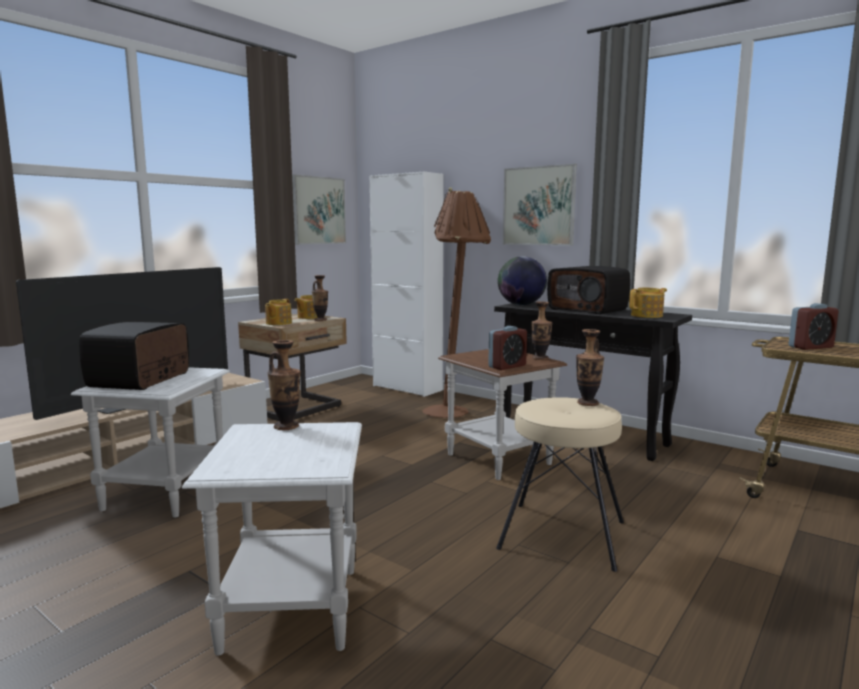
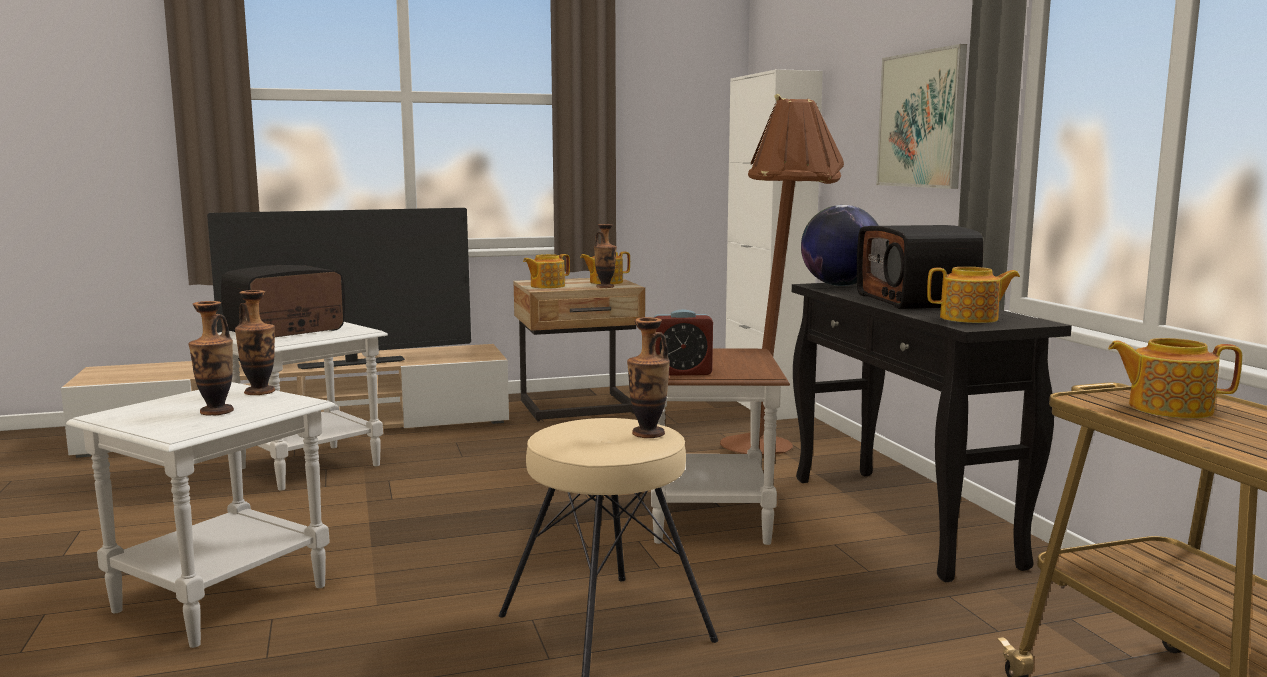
camera: 35 degrees right, 0 degrees up
picture [292,174,346,245] -> none
vase [531,301,552,360] -> vase moved to [189,301,234,416]
alarm clock [789,303,838,350] -> teapot [1108,338,1242,419]

